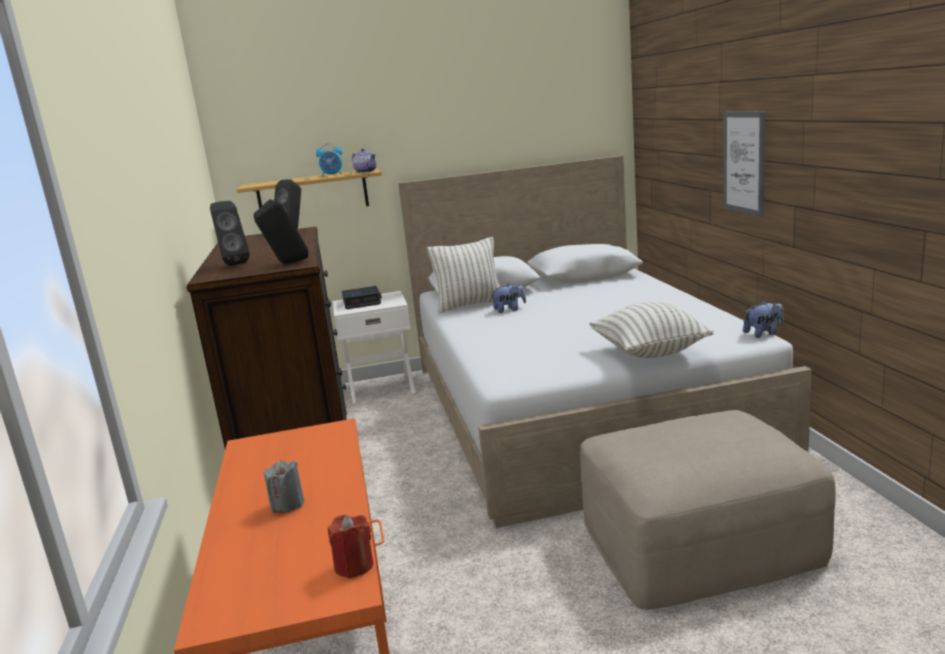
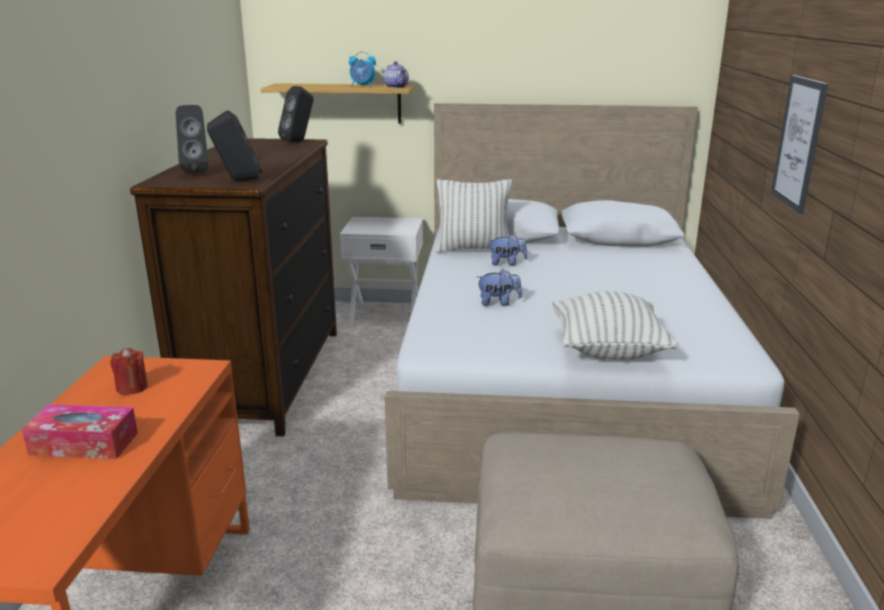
camera: 15 degrees right, 5 degrees up
grey candle [264,460,305,513] -> tissue box [22,404,138,459]
red candle [328,515,373,578] -> red candle moved to [110,348,148,395]
alarm clock [342,286,382,309] -> none
plush toy [743,301,783,338] -> plush toy moved to [477,269,522,306]

